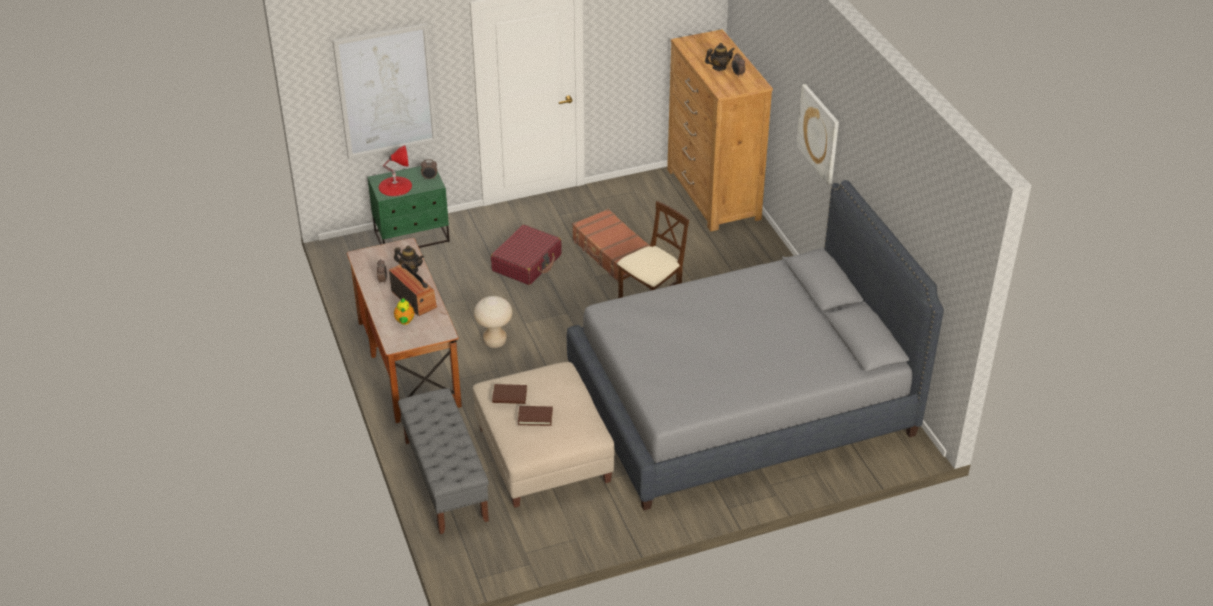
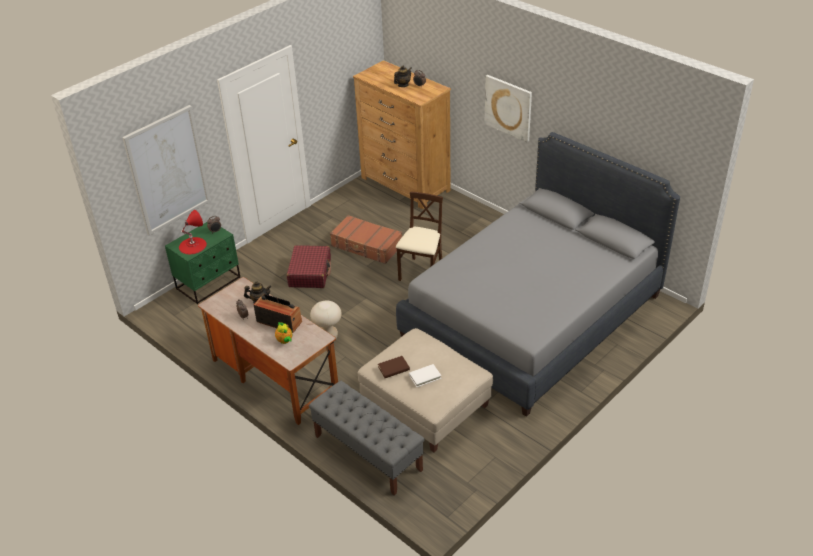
camera: 25 degrees left, 0 degrees up
brown book [518,406,553,426] -> white book [409,364,441,387]

